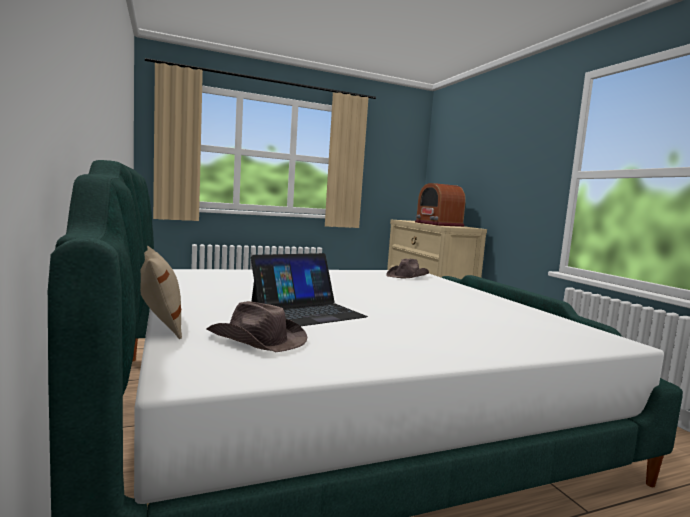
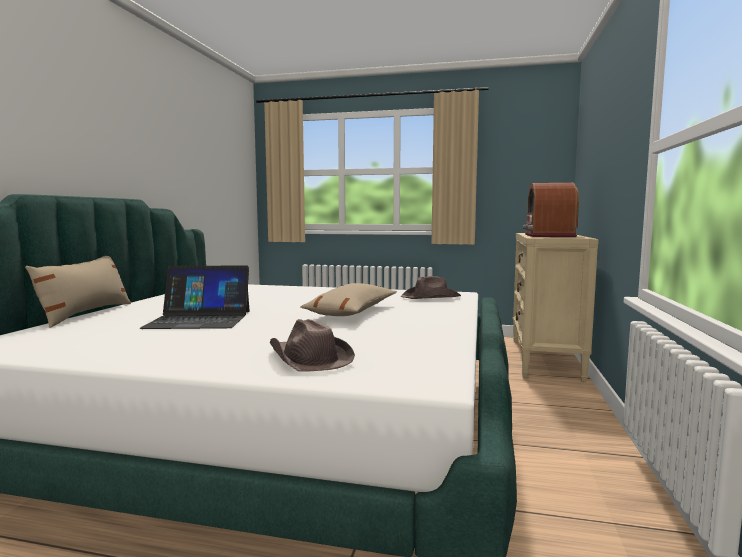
camera: 35 degrees right, 0 degrees up
brown hat [206,301,308,352] -> brown hat moved to [270,319,355,371]
none -> beige pillow [300,283,397,316]

